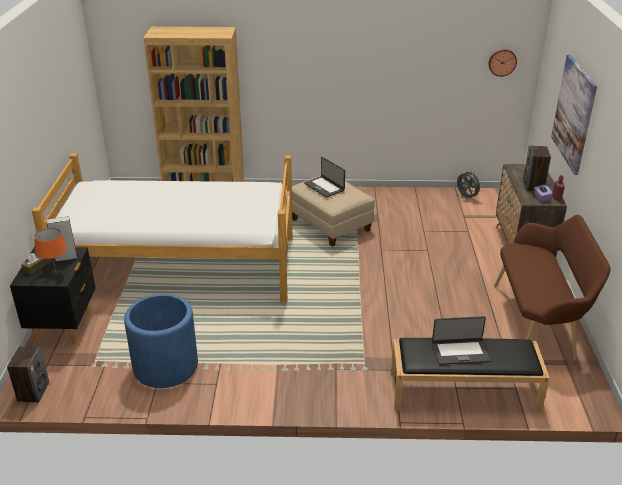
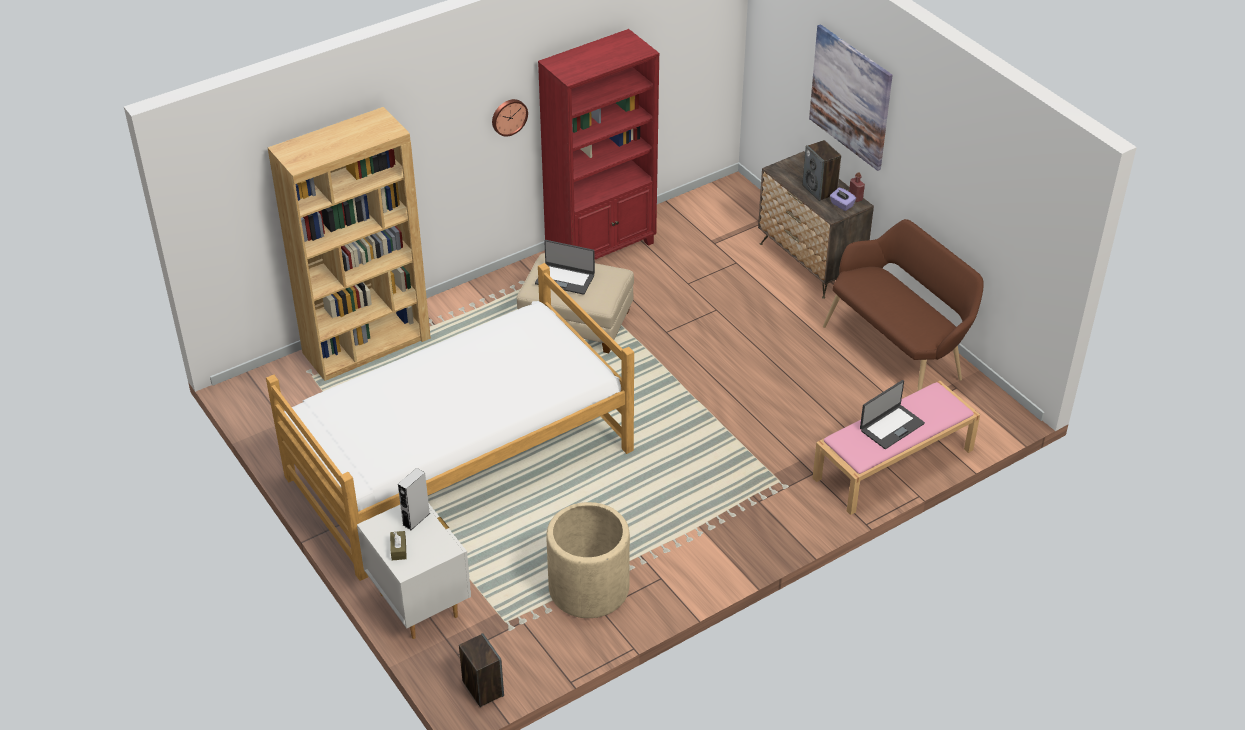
camera: 35 degrees left, 10 degrees up
black nightstand [10,247,96,344] -> white nightstand [357,504,471,639]
orange table lamp [34,228,67,271] -> none
blue planter [124,294,198,388] -> beige planter [546,502,630,618]
black bench [391,338,550,413] -> pink bench [813,381,980,515]
grey fan [457,170,482,198] -> none
wall clock [489,49,517,77] -> wall clock moved to [492,99,528,136]
none -> red bookcase [538,29,659,260]

